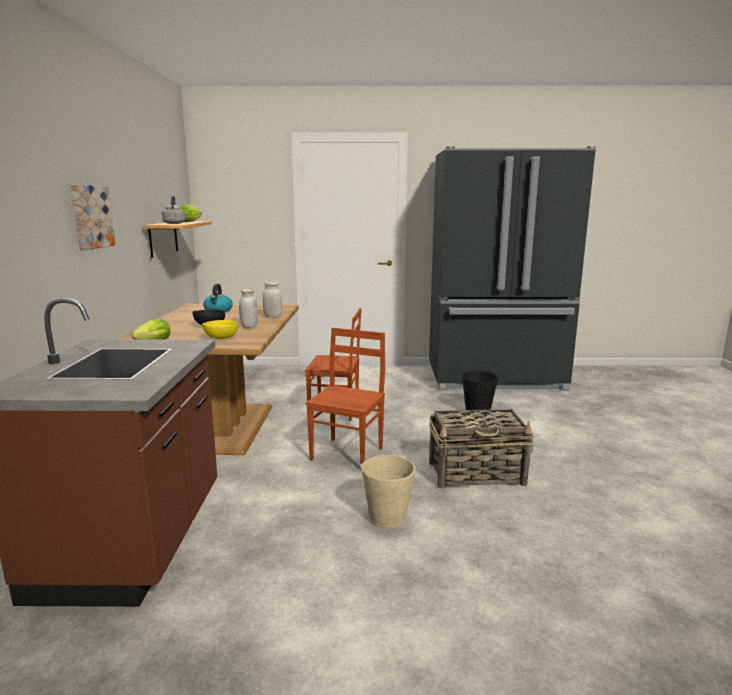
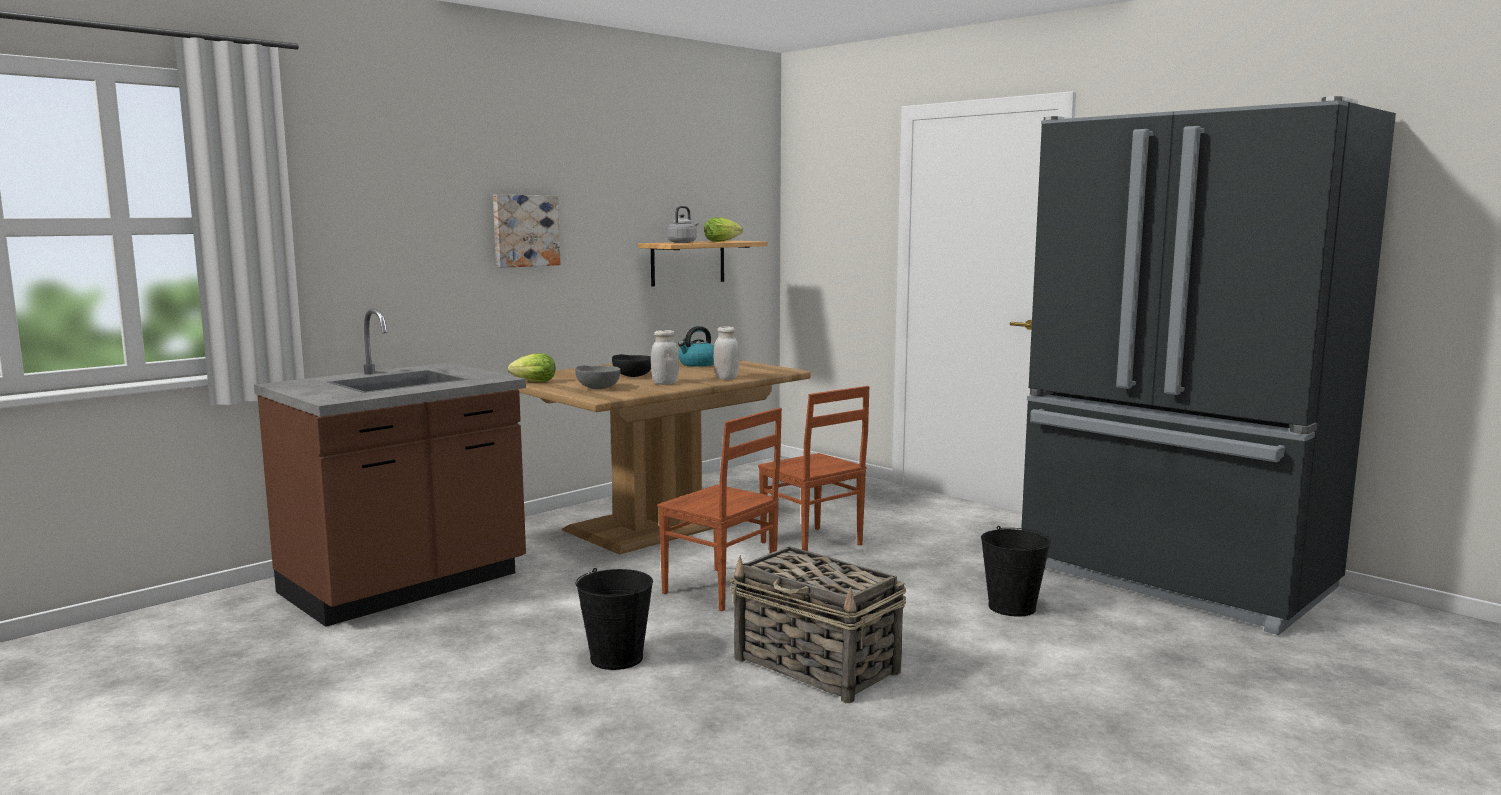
camera: 45 degrees right, 5 degrees down
yellow bowl [202,320,238,339] -> grey bowl [575,365,620,389]
brown chair [306,328,385,471] -> brown chair turned 60 degrees clockwise [657,408,782,611]
beige bucket [360,455,416,529] -> black bucket [575,568,653,670]

